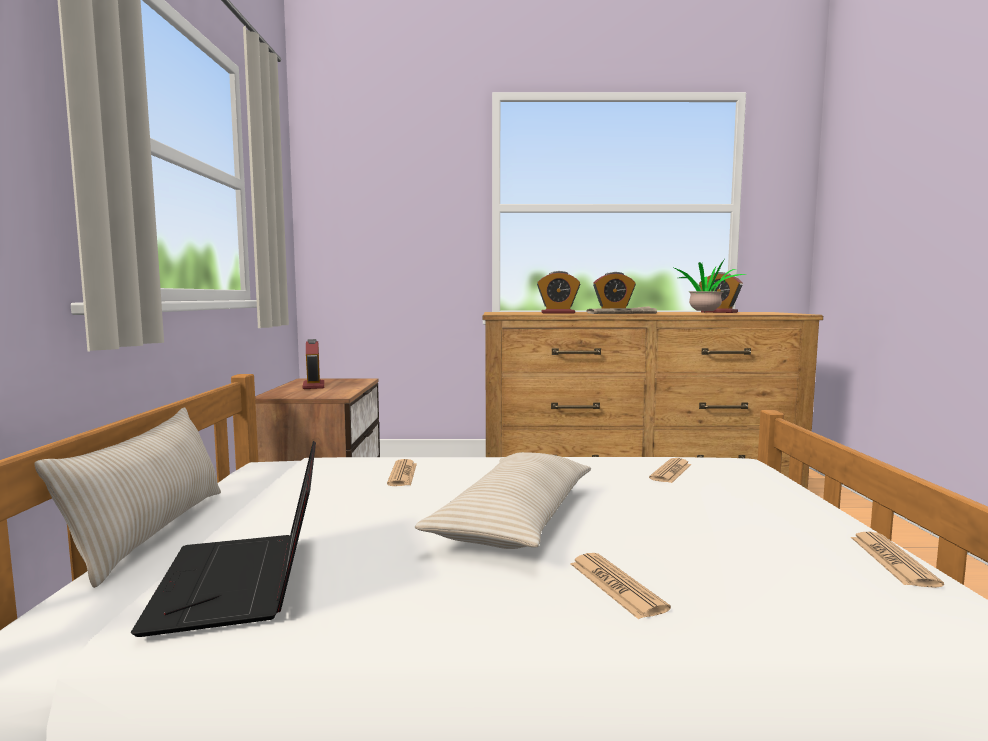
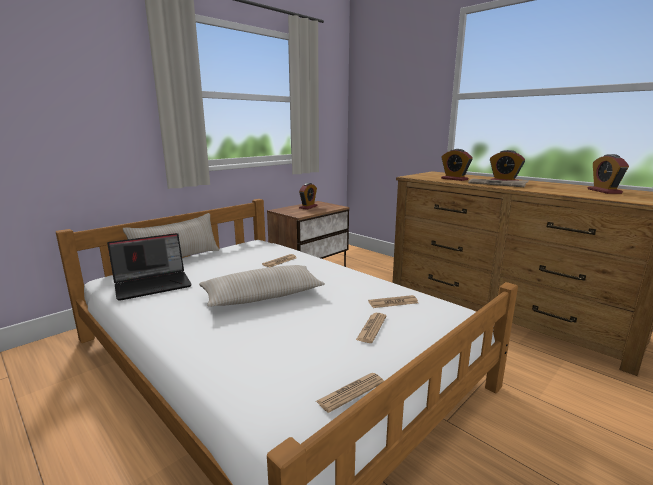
camera: 45 degrees right, 10 degrees up
laptop [131,441,316,637] -> laptop turned 150 degrees counterclockwise [107,233,192,301]
newspaper [571,553,671,619] -> newspaper moved to [356,313,386,343]
potted plant [674,260,745,313] -> none

